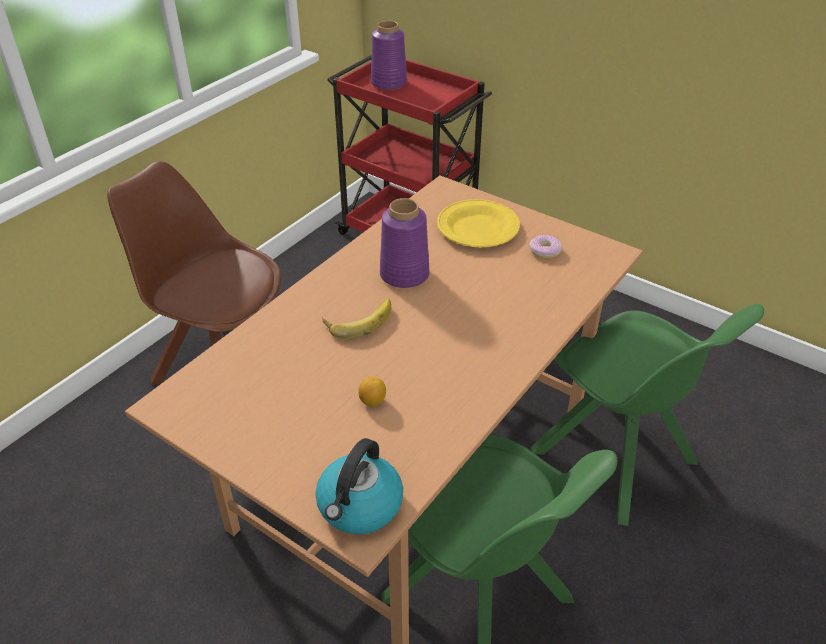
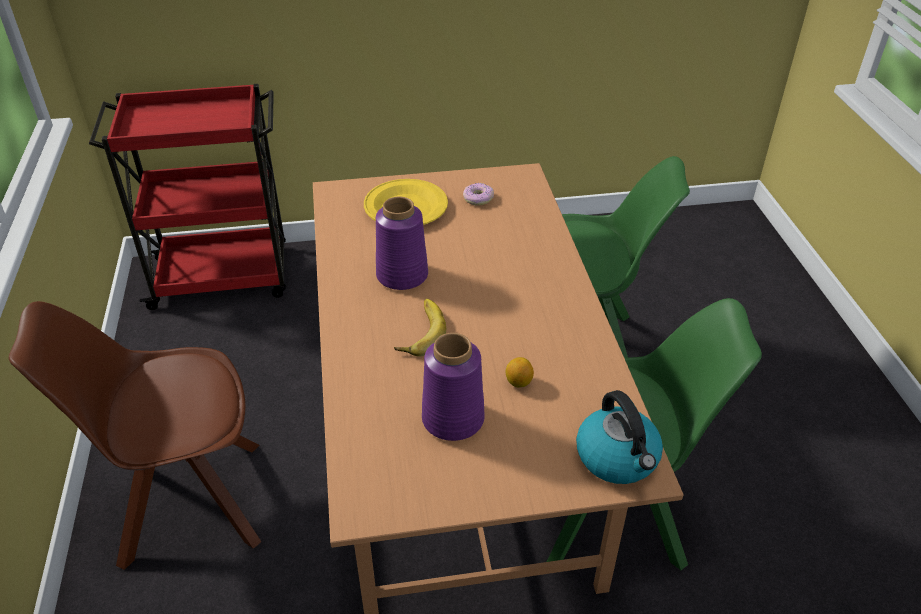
camera: 45 degrees left, 0 degrees up
purple vase [371,20,407,90] -> purple vase moved to [422,333,485,441]

